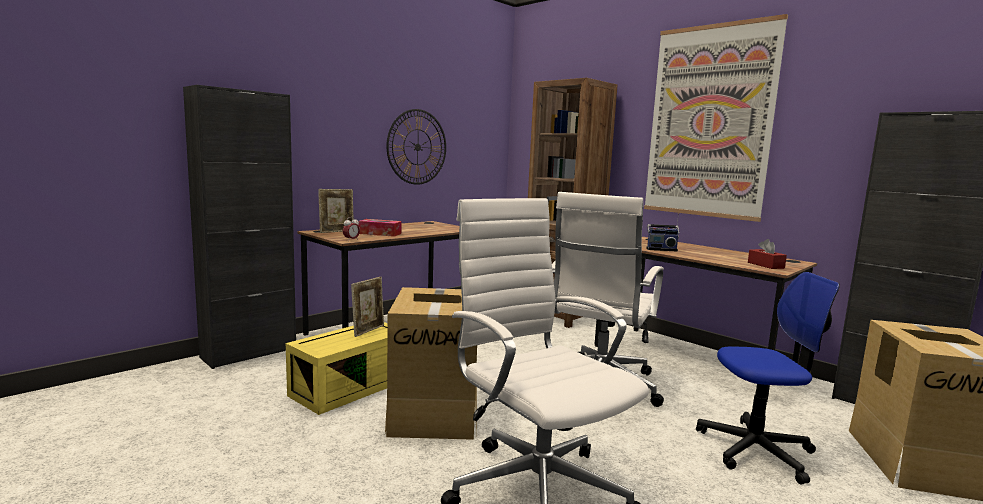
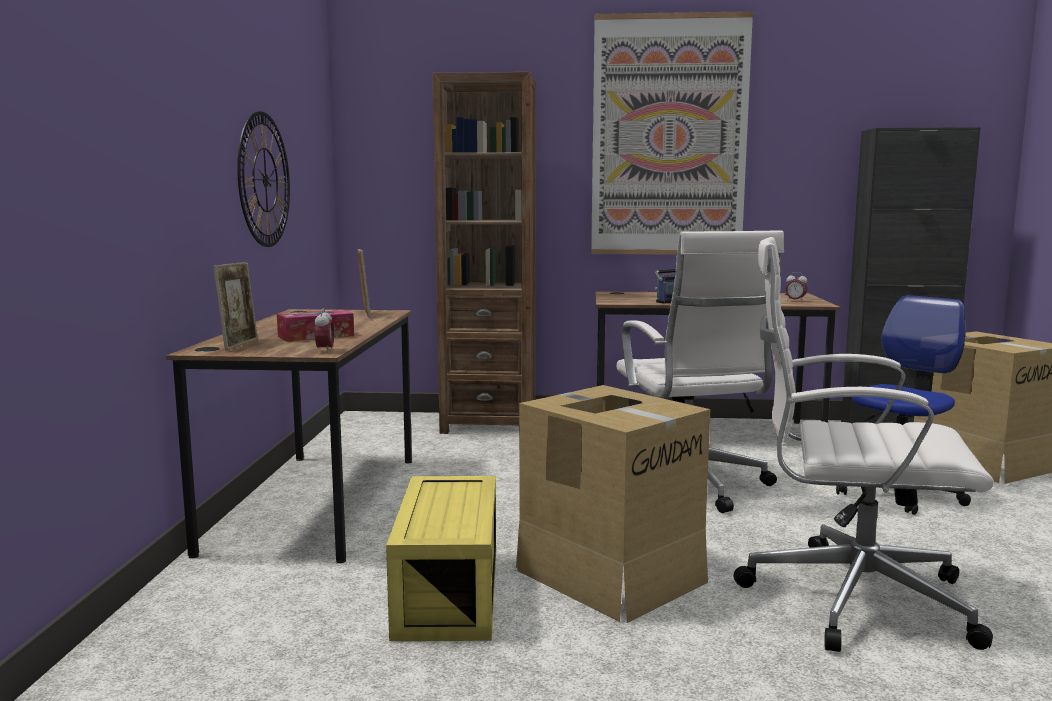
camera: 40 degrees left, 0 degrees up
black cabinet [183,85,296,369] -> none
picture frame [351,277,384,337] -> picture frame moved to [358,249,372,318]
red tissue box [748,239,787,269] -> alarm clock [785,272,807,302]

